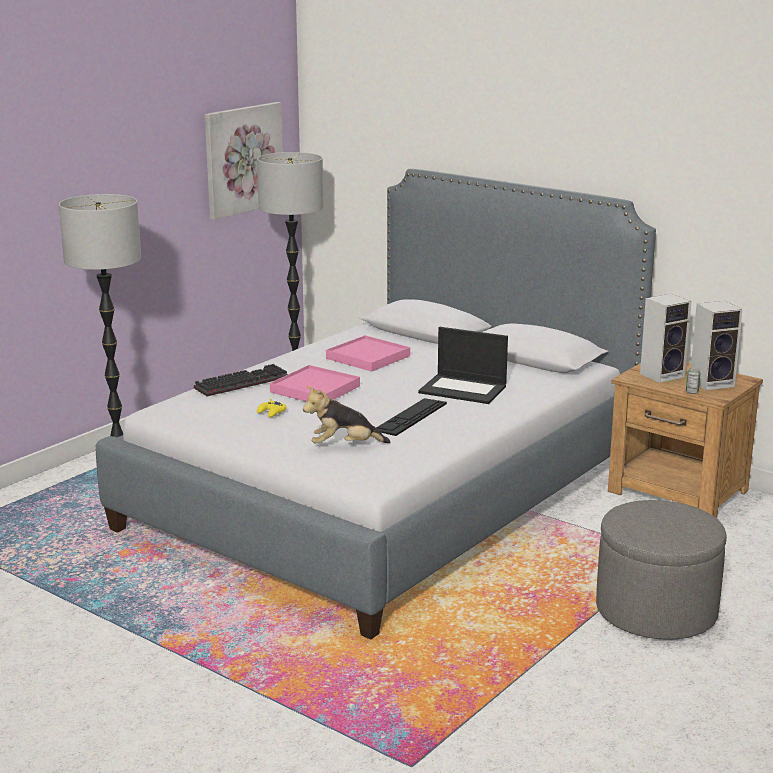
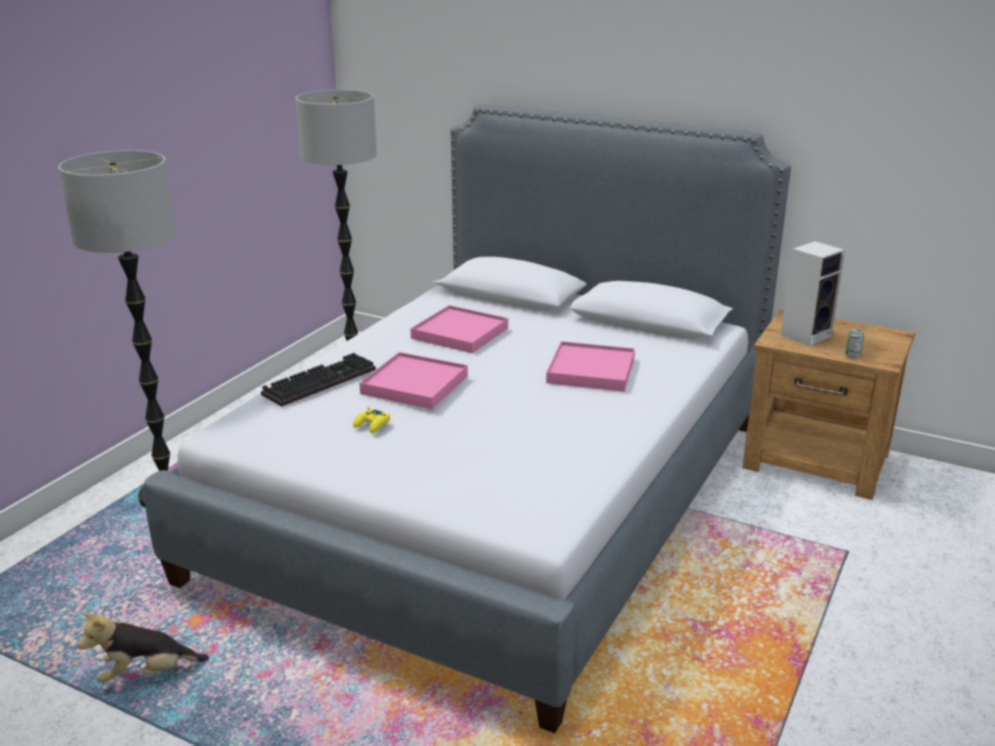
camera: 10 degrees left, 5 degrees up
picture [205,102,283,220] -> none
plush toy [303,386,391,444] -> plush toy moved to [78,612,209,683]
keyboard [376,398,447,436] -> none
laptop [418,327,508,404] -> pink tray [546,341,635,392]
grey ottoman [596,500,727,640] -> none
speaker [691,301,743,390] -> none

